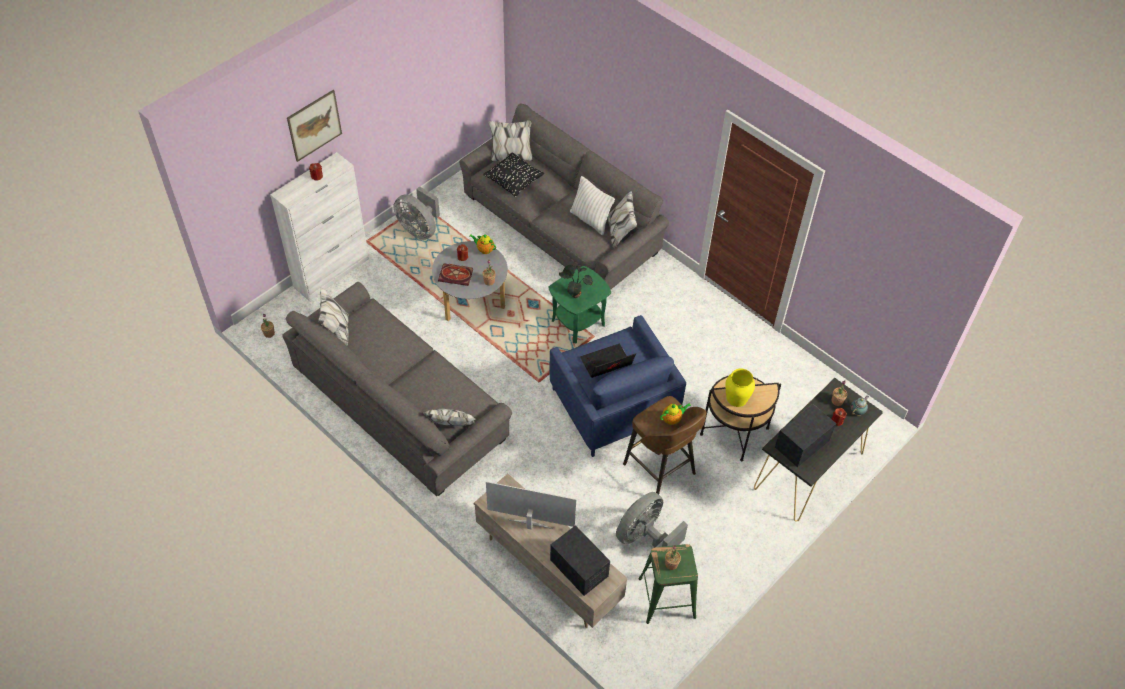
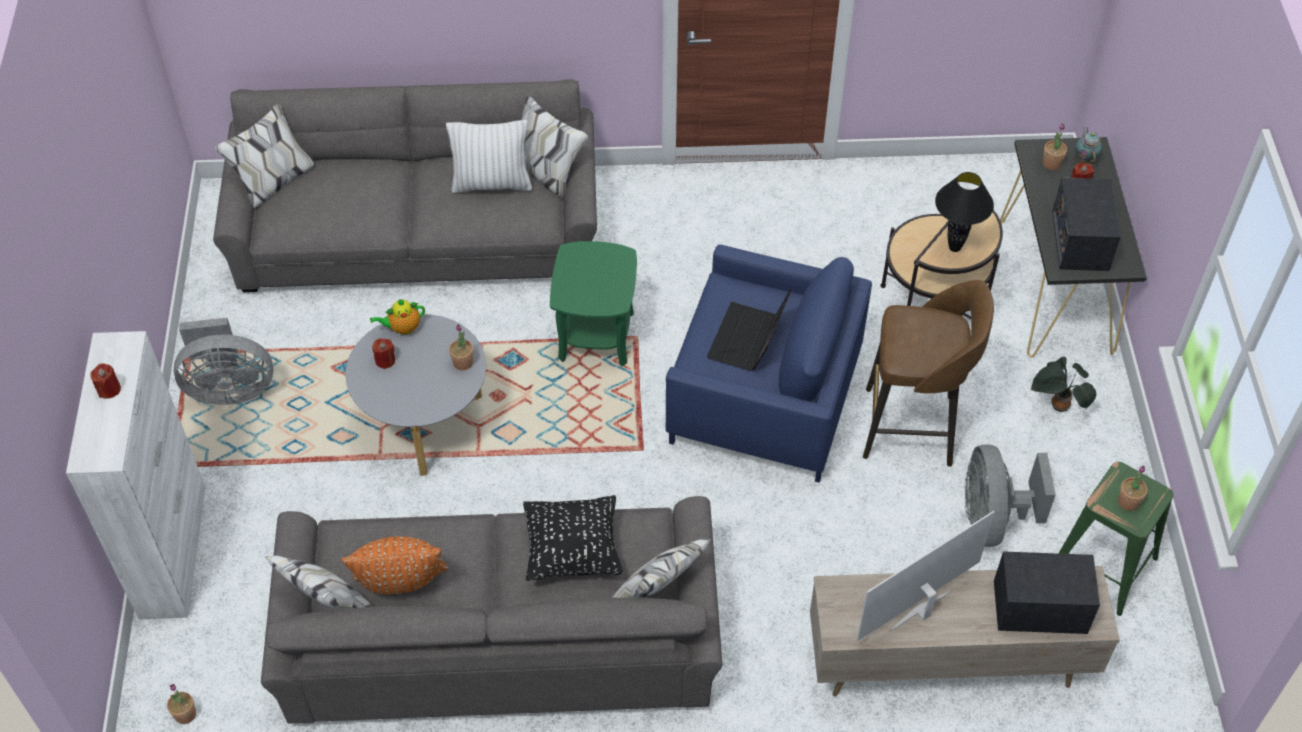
camera: 45 degrees left, 0 degrees up
picture [287,90,342,162] -> none
book [438,263,473,286] -> none
black pillow [483,152,544,197] -> black pillow moved to [523,495,623,581]
potted plant [559,265,593,298] -> potted plant moved to [1031,357,1096,412]
teapot [660,403,691,425] -> none
yellow vase [725,369,755,407] -> black table lamp [935,172,994,252]
none -> orange pillow [342,536,448,594]

